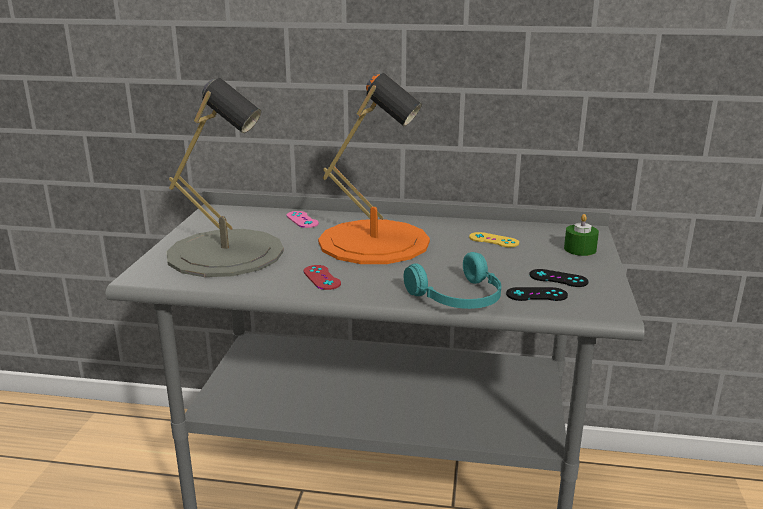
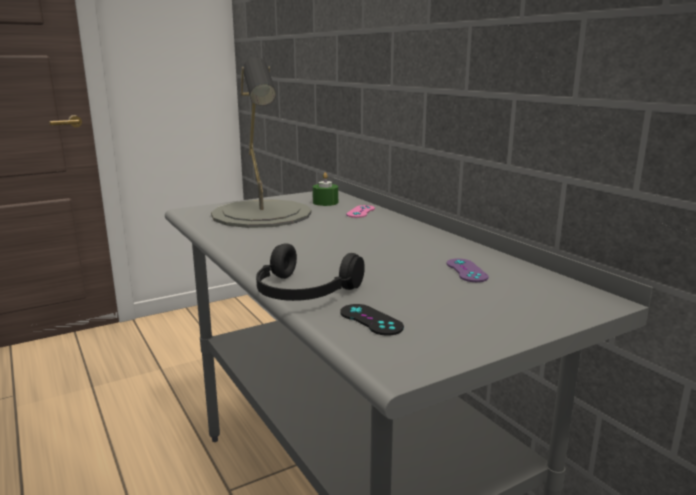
camera: 50 degrees right, 5 degrees down
red game controller [303,265,341,290] -> none
orange table lamp [318,73,430,264] -> none
turquoise headphones [404,252,501,309] -> black headphones [256,243,365,301]
yellow game controller [469,232,519,247] -> purple game controller [447,259,488,282]
black game controller [529,269,589,287] -> none
green candle [564,214,599,256] -> green candle moved to [313,172,338,206]

